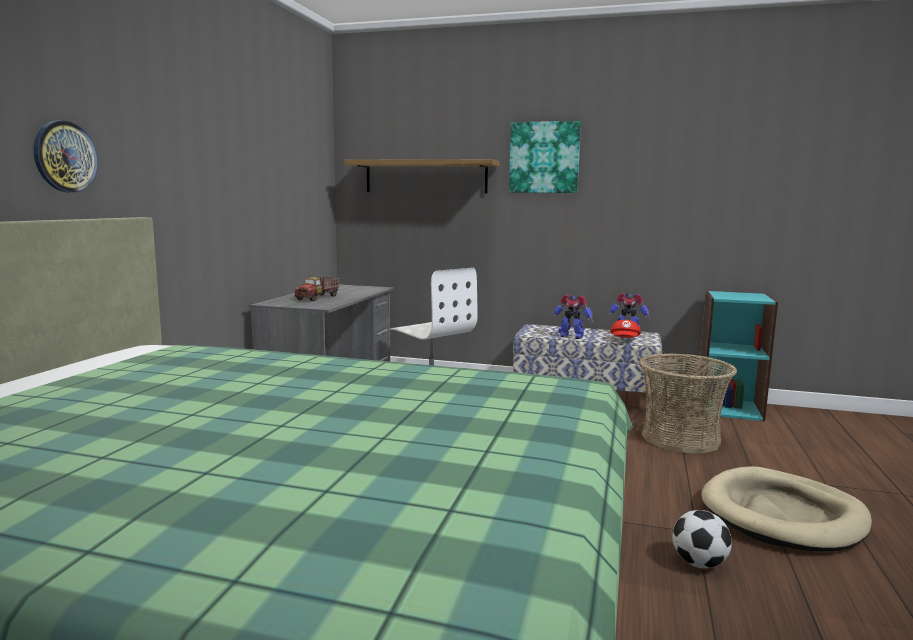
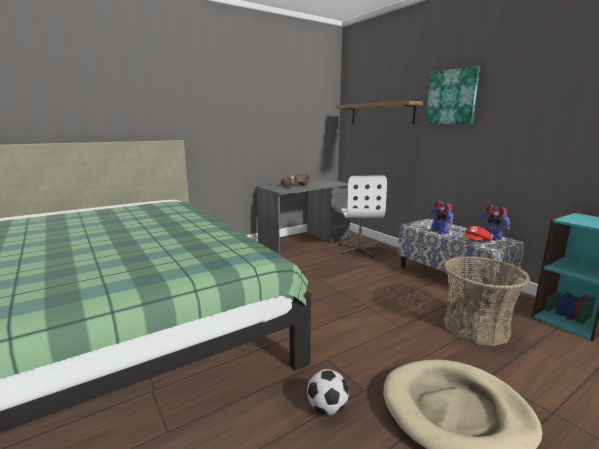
camera: 40 degrees right, 5 degrees up
wall clock [34,120,98,193] -> none

